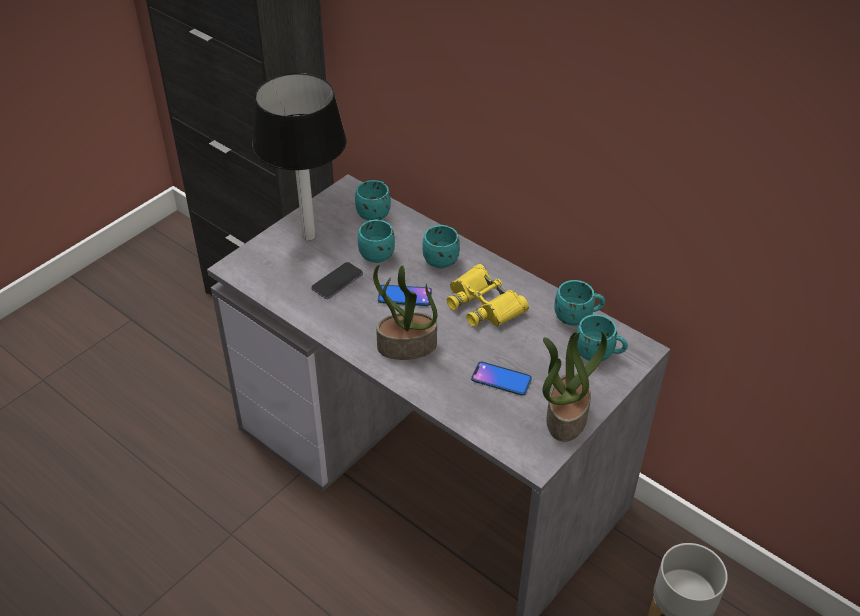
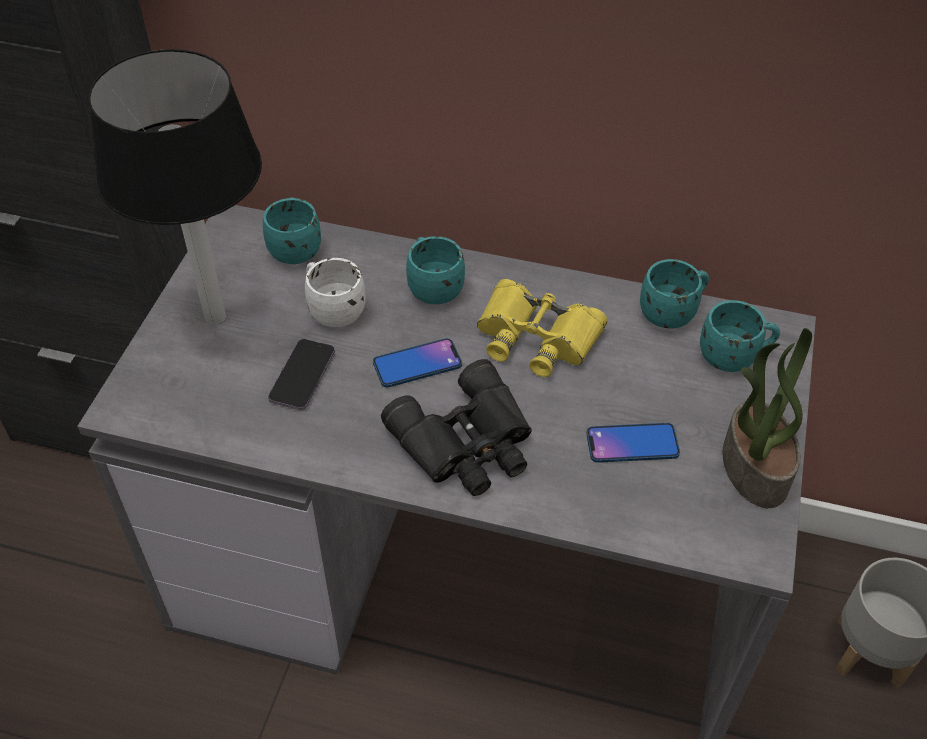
camera: 25 degrees left, 5 degrees up
turquoise mug [358,220,395,263] -> white mug [305,258,365,327]
potted plant [373,265,437,360] -> black binoculars [381,359,532,496]

